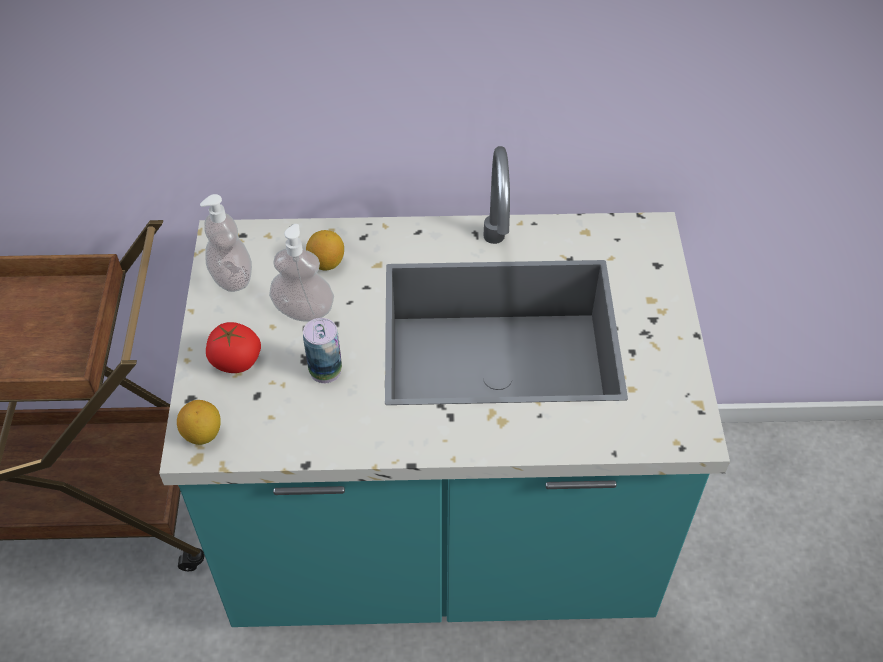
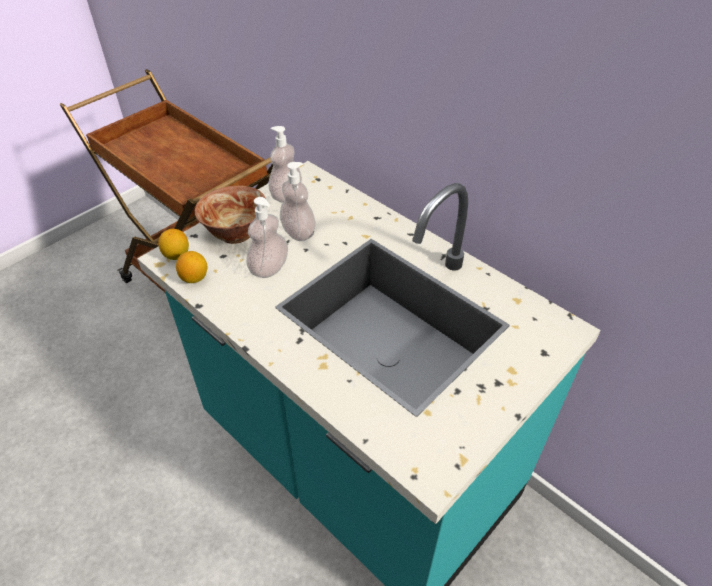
camera: 45 degrees right, 5 degrees down
tomato [206,322,261,373] -> bowl [195,186,266,244]
can [303,318,342,384] -> soap dispenser [247,197,288,278]
lemon [306,230,344,271] -> lemon moved to [176,251,207,283]

